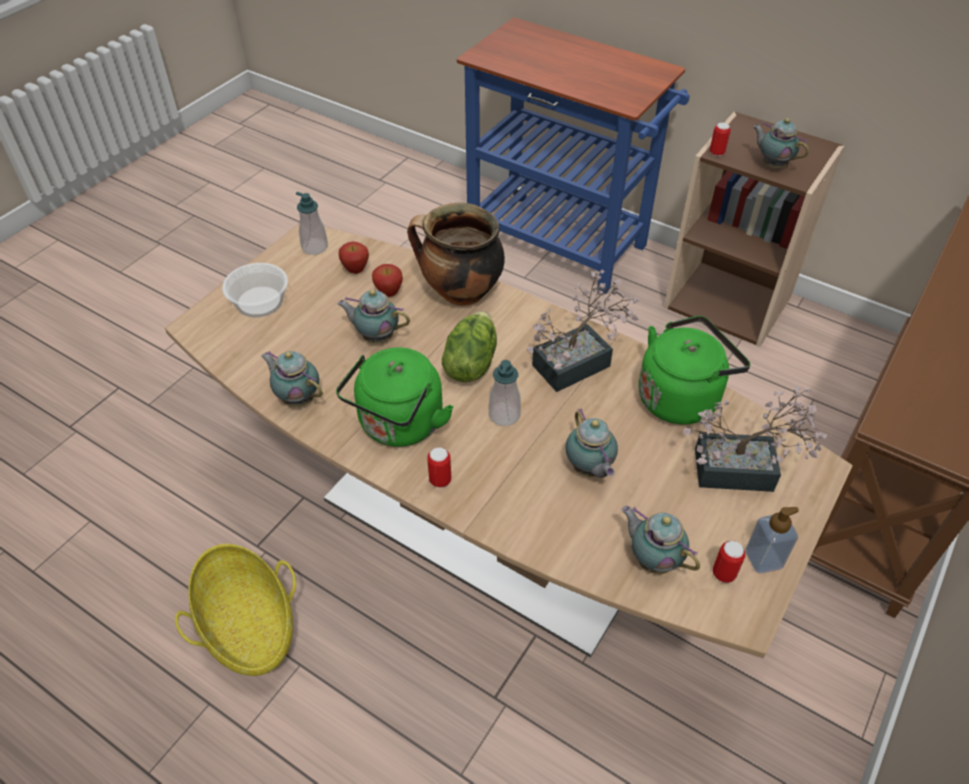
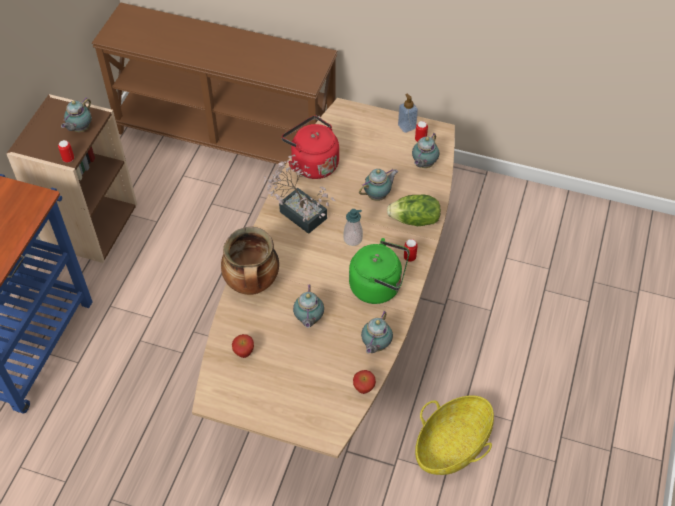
camera: 105 degrees left, 5 degrees up
bowl [222,263,288,318] -> none
soap dispenser [295,192,328,255] -> none
apple [372,264,403,297] -> apple moved to [353,370,376,394]
lettuce [442,311,497,382] -> lettuce moved to [387,195,441,226]
green kettle [638,316,750,424] -> red kettle [282,116,339,179]
potted plant [684,385,827,492] -> none

